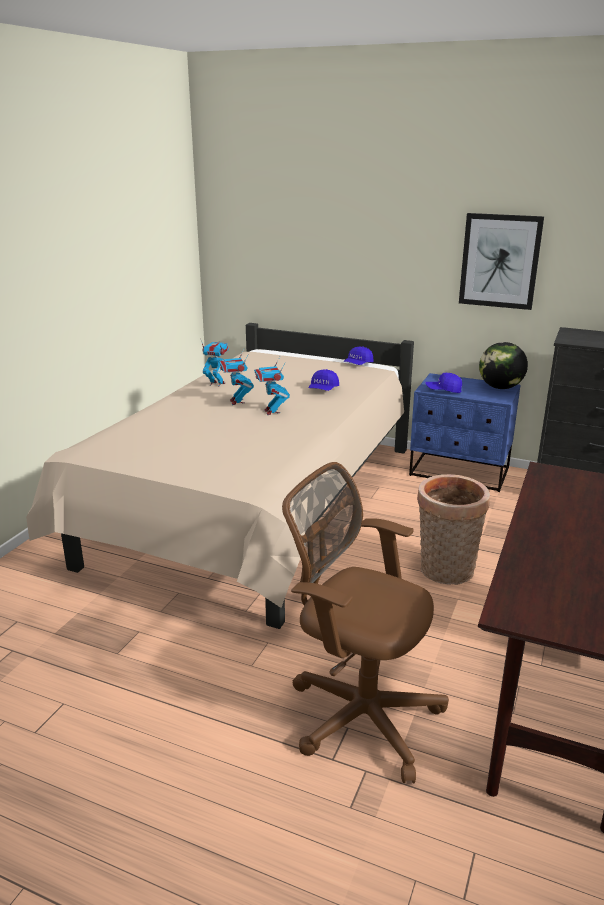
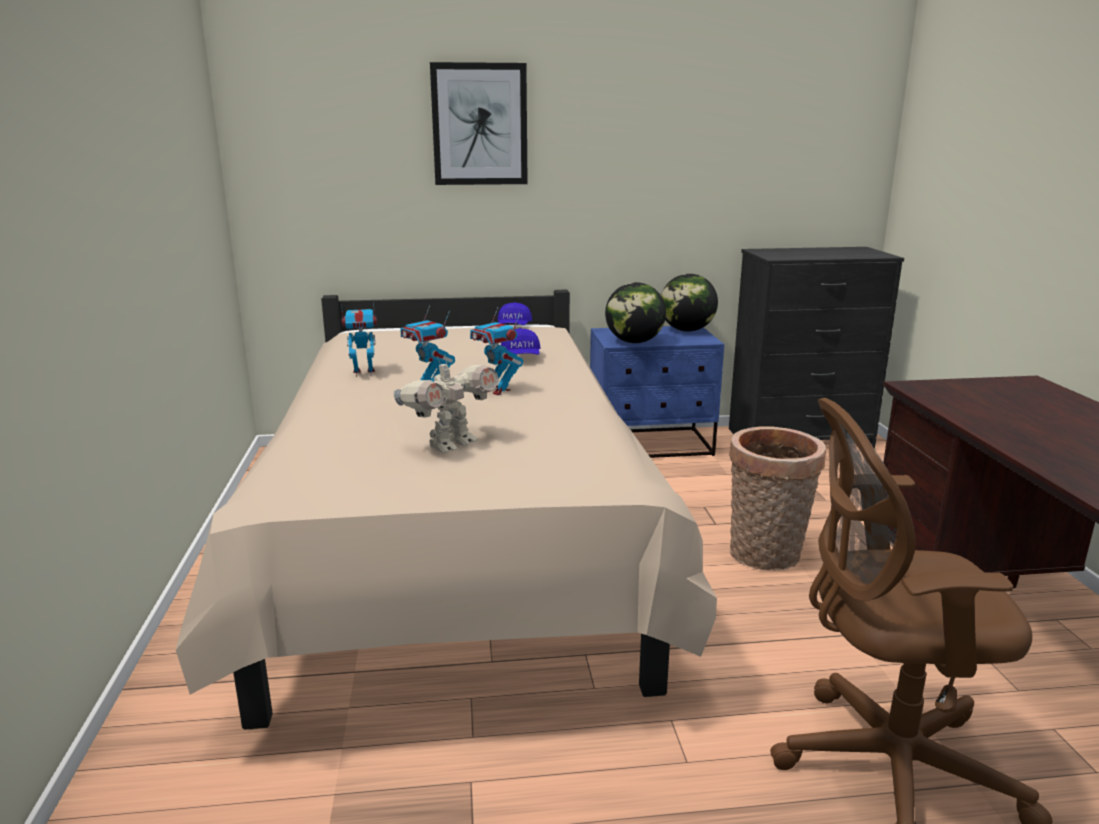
camera: 30 degrees left, 5 degrees down
blue cap [425,373,462,393] -> globe [605,282,666,343]
picture [459,213,544,310] -> picture moved to [430,62,528,185]
none -> toy robot [394,356,498,453]

